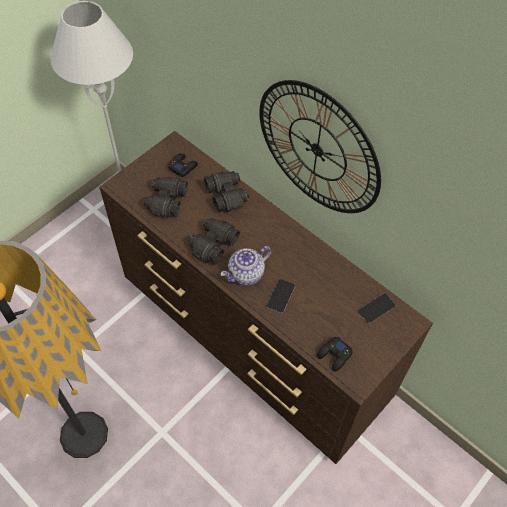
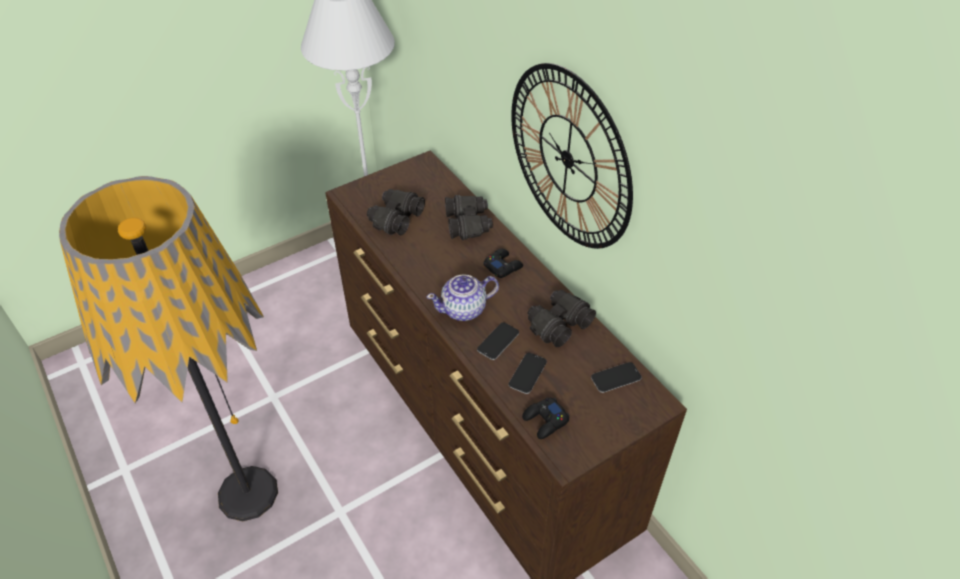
camera: 15 degrees right, 10 degrees down
black game controller [168,153,198,177] -> black game controller moved to [484,249,523,278]
black binoculars [188,218,240,265] -> black binoculars moved to [528,290,596,347]
none -> phone [508,353,547,394]

